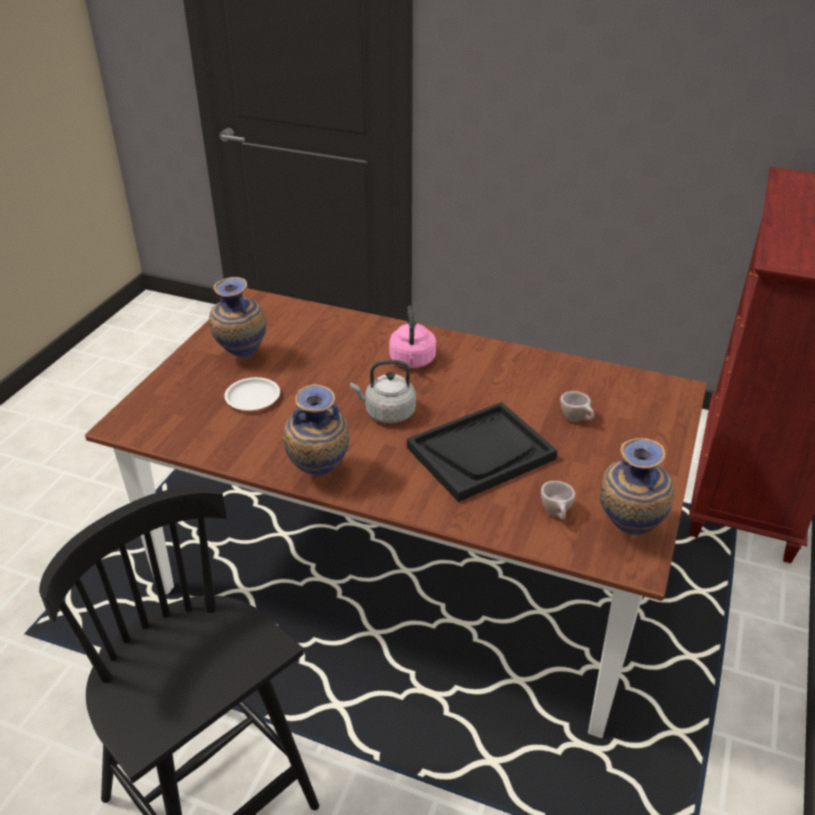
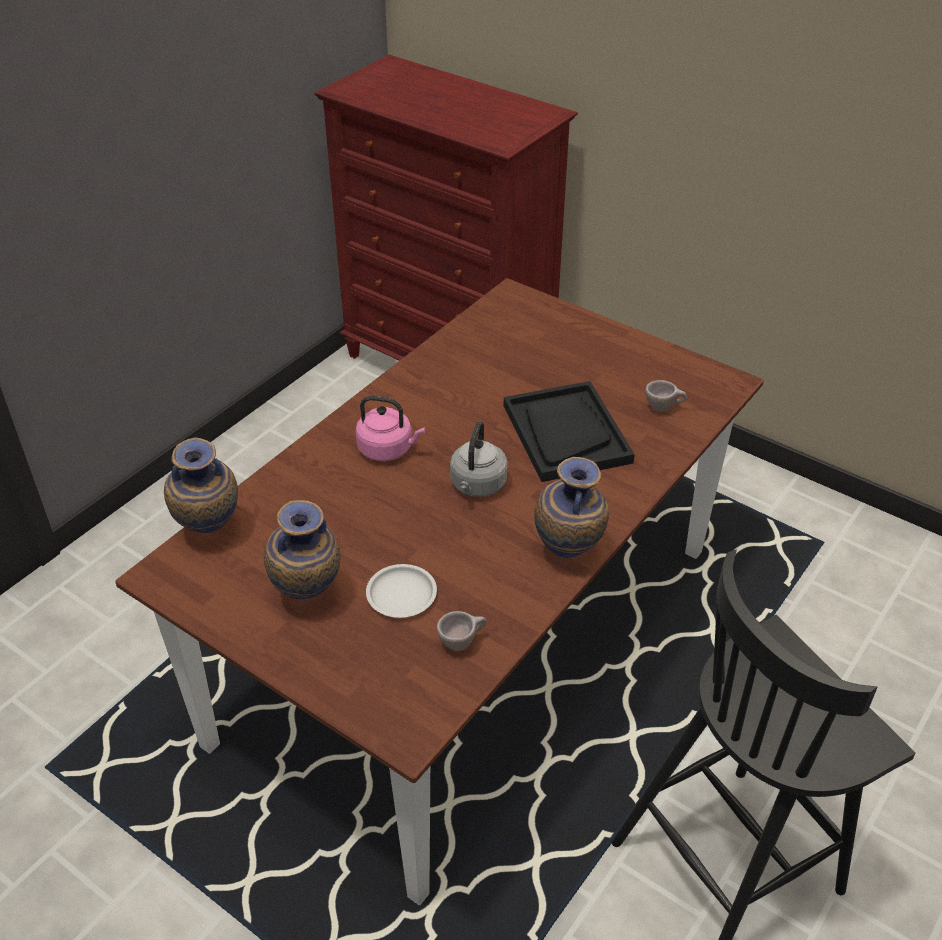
camera: 75 degrees left, 5 degrees up
beige cup [560,391,594,422] -> beige cup moved to [437,611,487,651]
vase [600,438,675,535] -> vase moved to [164,437,238,533]

